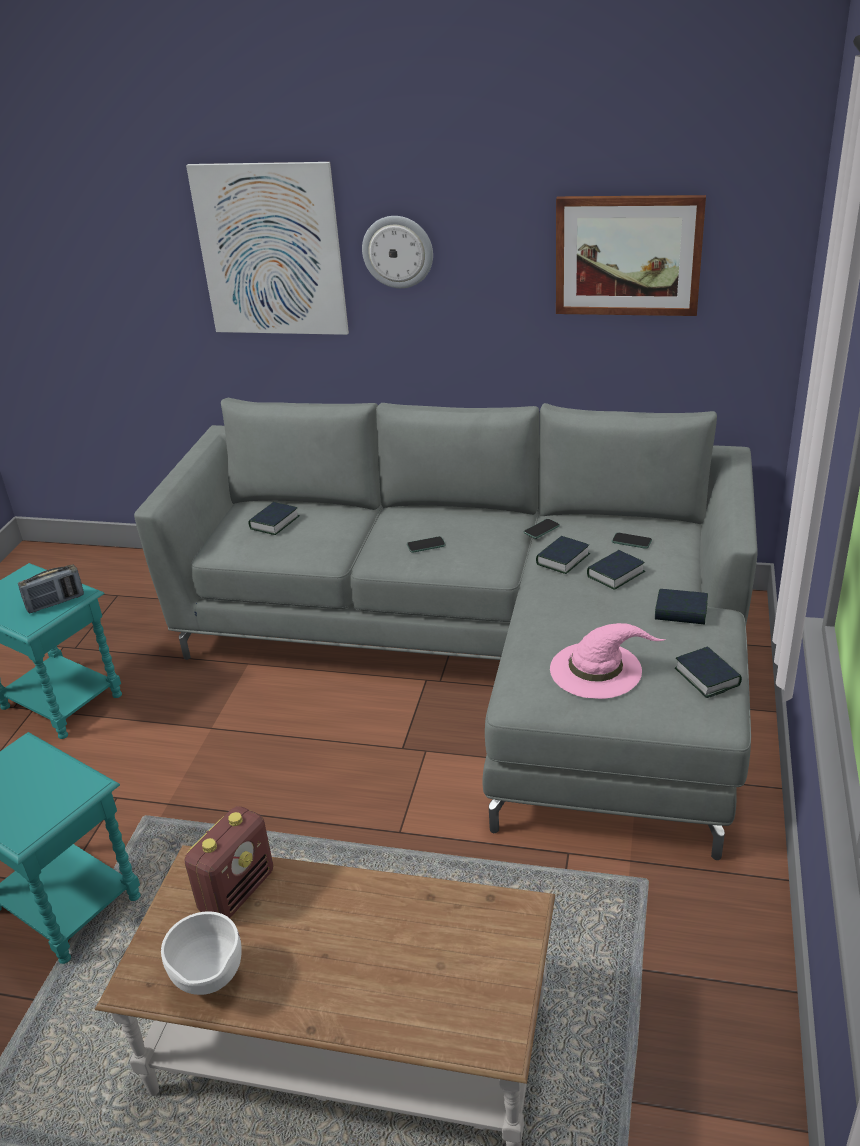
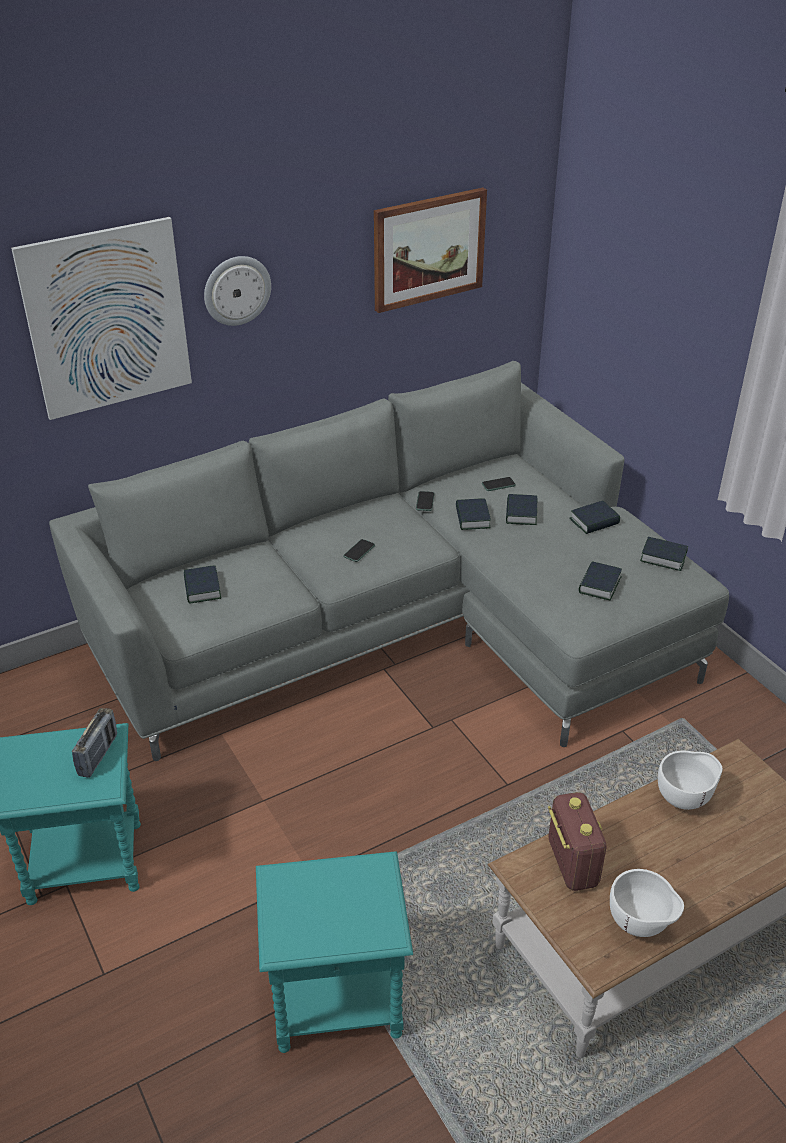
camera: 45 degrees left, 5 degrees up
pink hat [550,623,666,699] -> book [579,561,622,600]
none -> white bowl [658,751,723,810]

